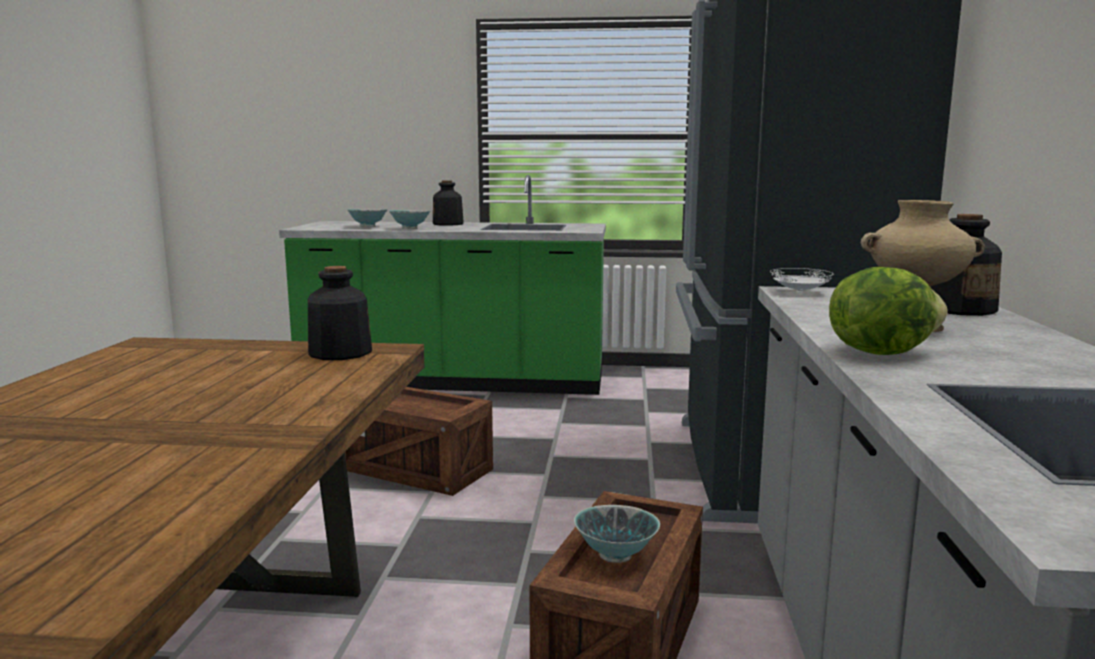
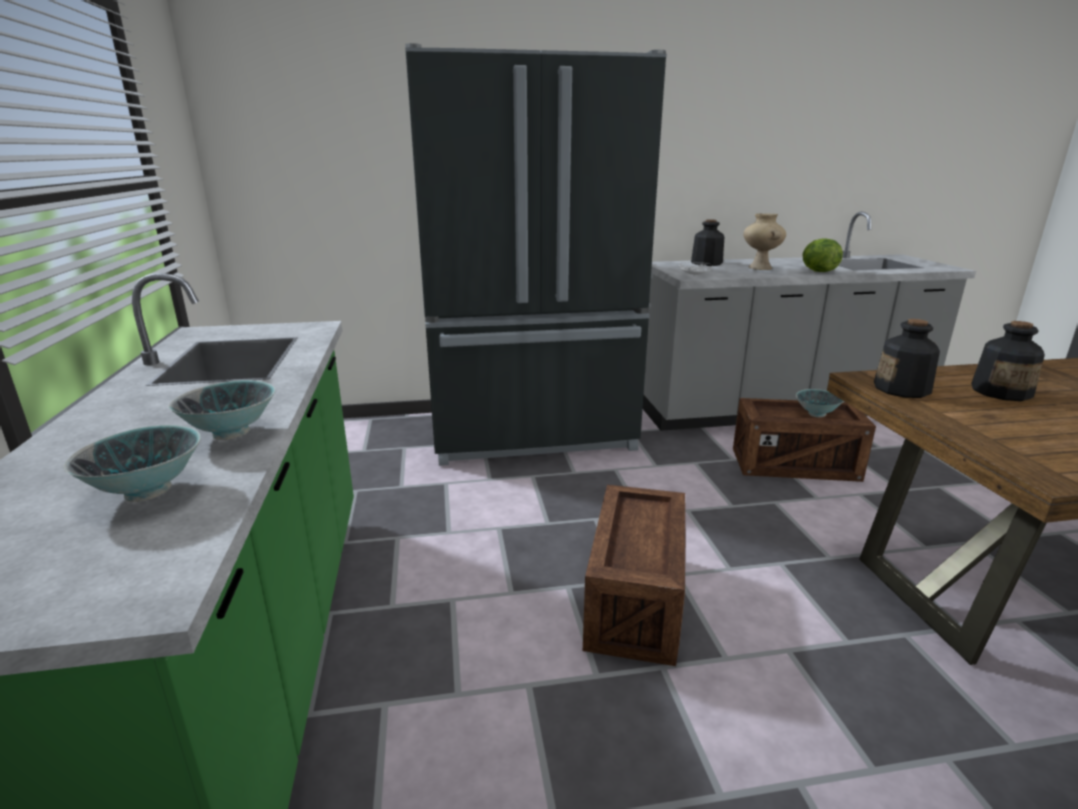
camera: 105 degrees left, 10 degrees up
bottle [433,180,464,226] -> bottle moved to [971,321,1045,401]

